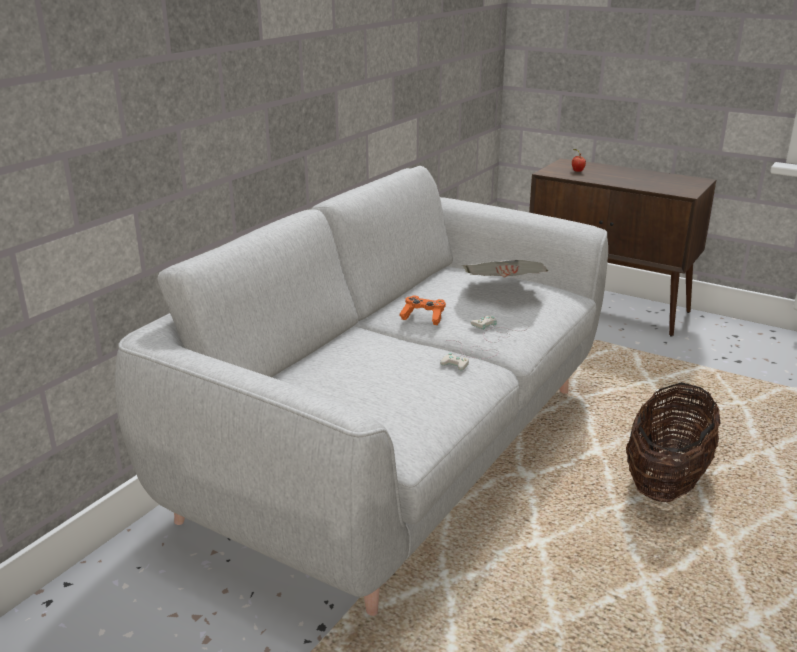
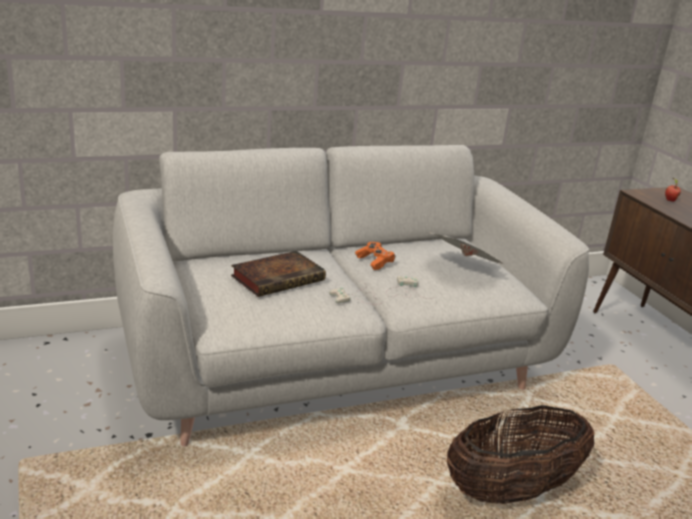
camera: 35 degrees right, 0 degrees up
none -> book [231,251,326,297]

